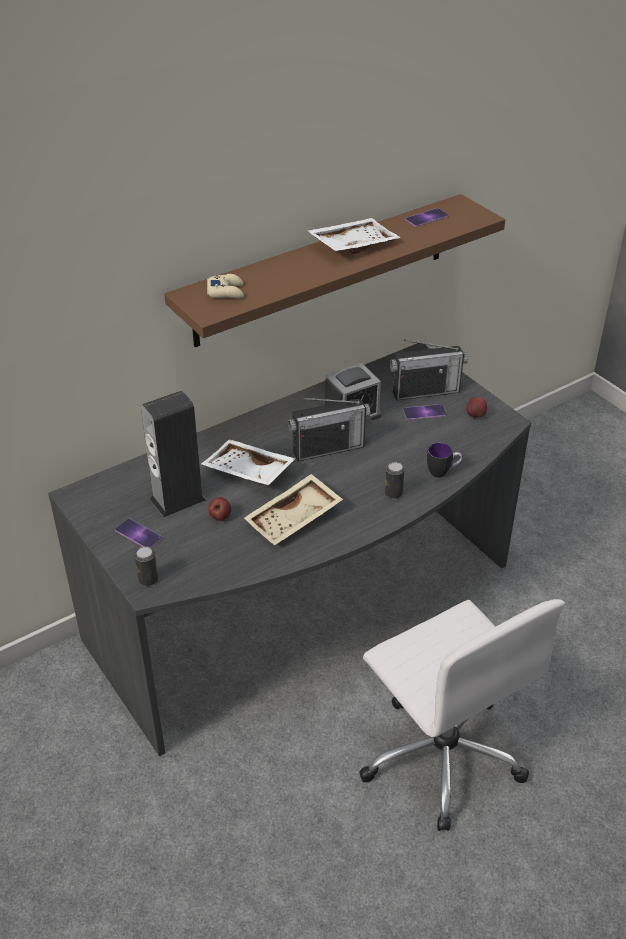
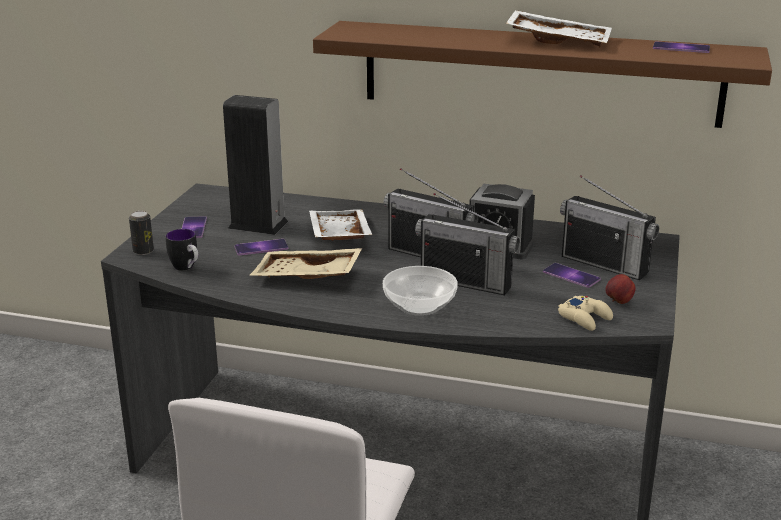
camera: 50 degrees right, 15 degrees down
beige game controller [207,274,244,298] -> beige game controller moved to [558,296,613,331]
apple [208,497,231,521] -> phone [234,239,288,255]
can [385,462,404,499] -> bowl [383,266,458,316]
mug [427,443,462,478] -> mug moved to [166,229,198,271]
none -> radio [415,193,520,295]

